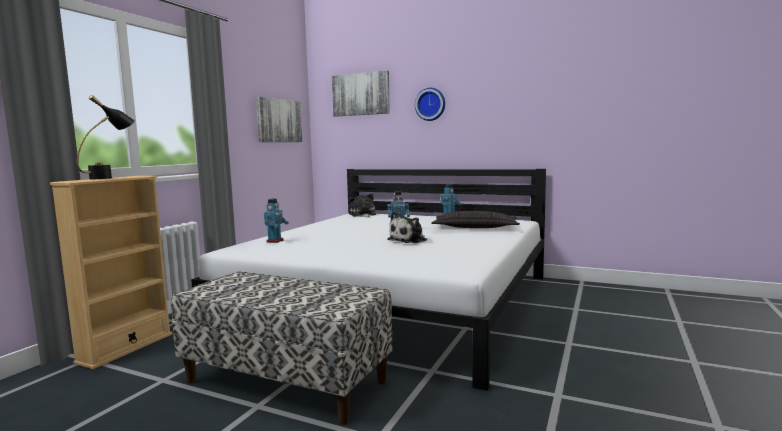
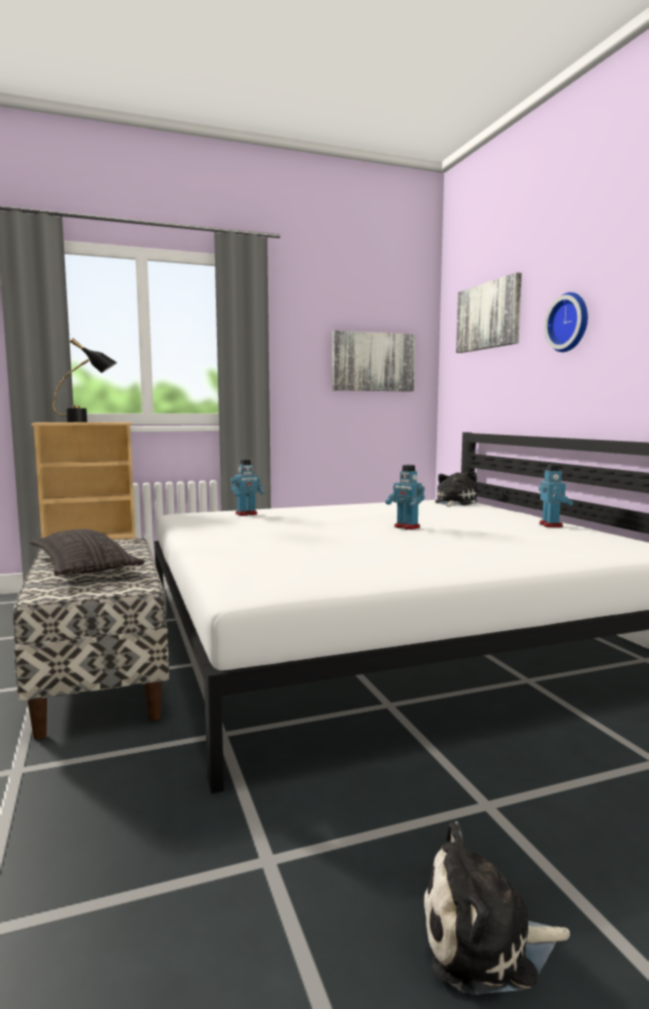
camera: 45 degrees right, 0 degrees up
plush toy [387,211,427,243] -> plush toy moved to [422,821,570,994]
pillow [431,211,520,228] -> pillow moved to [29,529,145,576]

